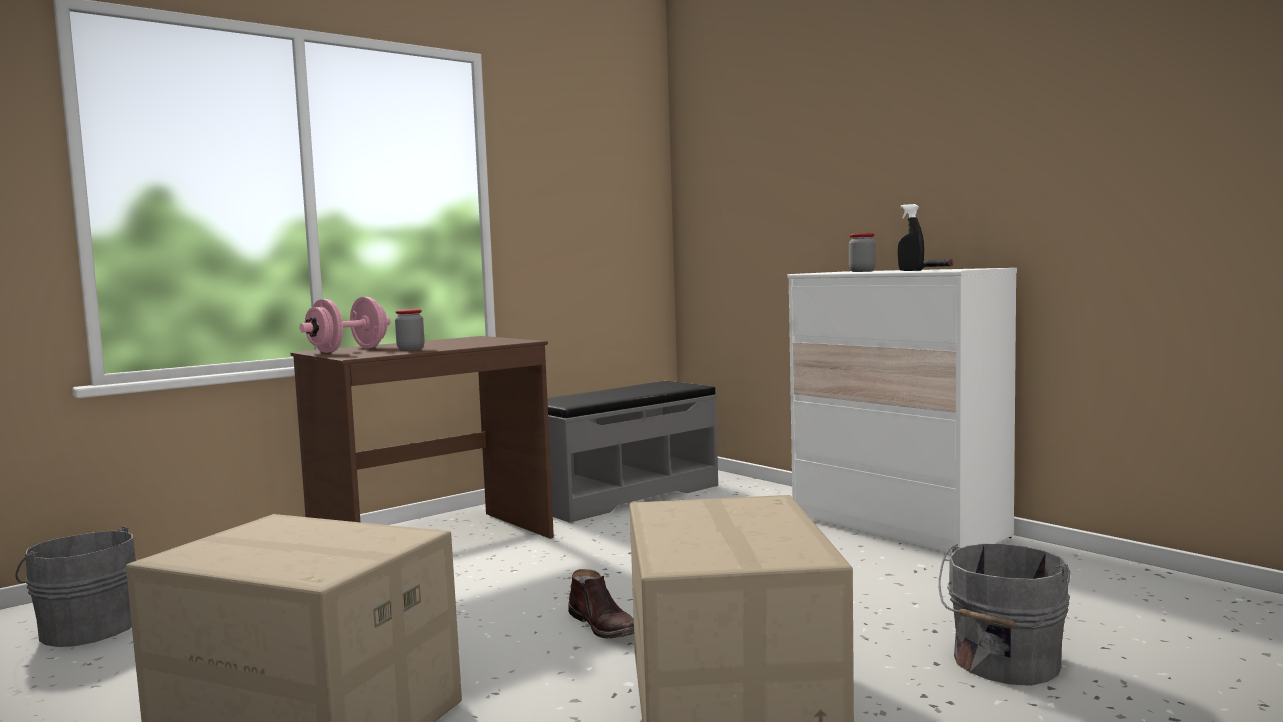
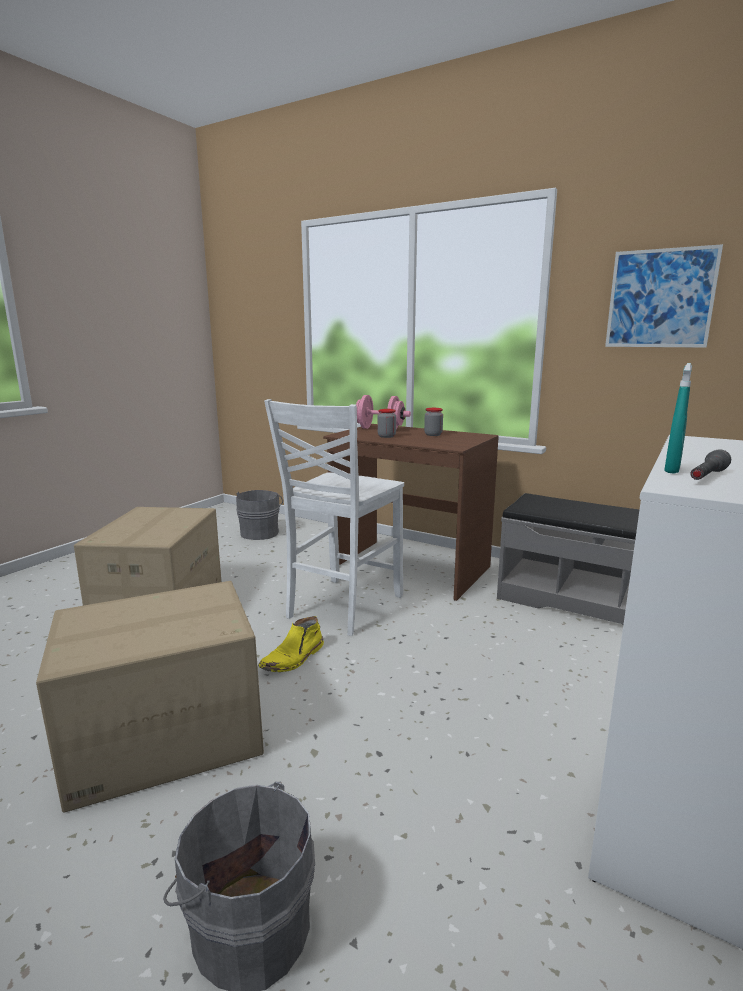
camera: 70 degrees right, 10 degrees up
brown boot [568,569,634,639] -> yellow boot [258,616,324,672]
jar [849,233,876,272] -> jar moved to [424,408,443,436]
black spray bottle [898,204,924,271] -> turquoise spray bottle [664,363,692,474]
none -> white chair [264,399,404,636]
none -> picture [605,244,723,348]

